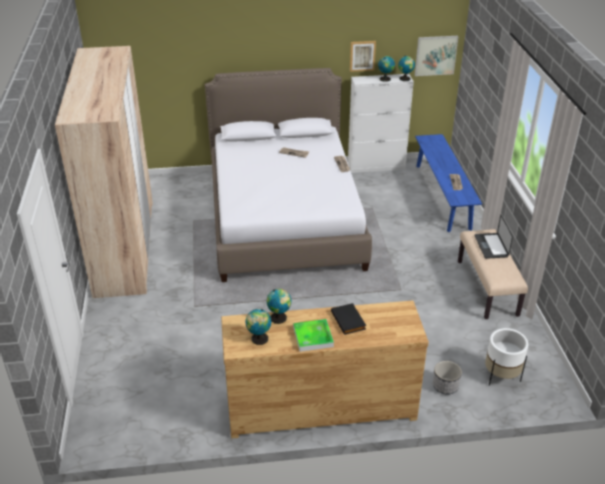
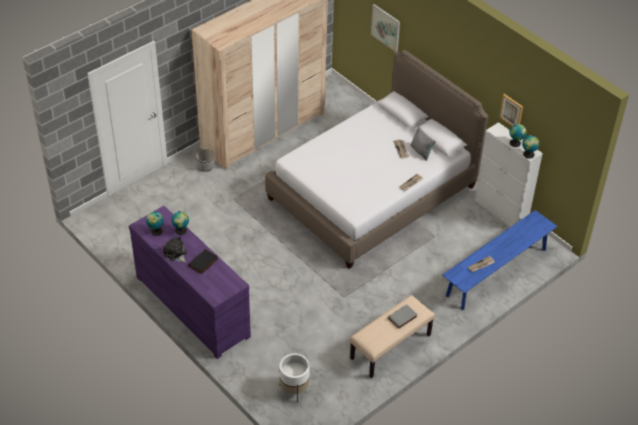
camera: 55 degrees right, 10 degrees up
brown dresser [221,301,429,439] -> purple dresser [129,206,251,359]
tray [293,319,334,352] -> plush toy [163,236,187,263]
picture [415,36,459,76] -> picture moved to [371,4,400,52]
planter [433,361,462,395] -> planter moved to [196,149,214,171]
laptop [475,214,513,259] -> grey book [388,304,418,329]
none -> grey pillow [410,126,436,161]

